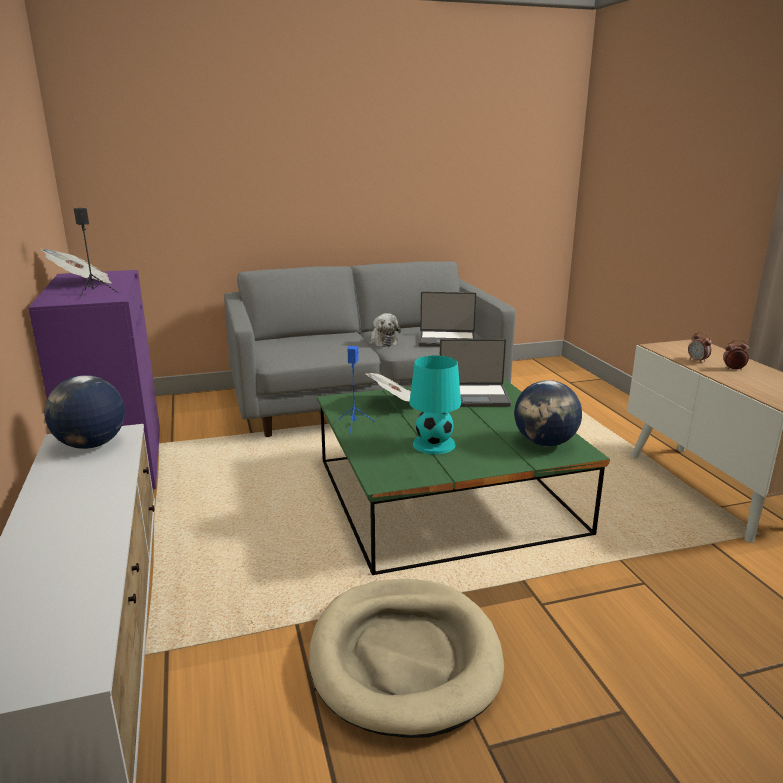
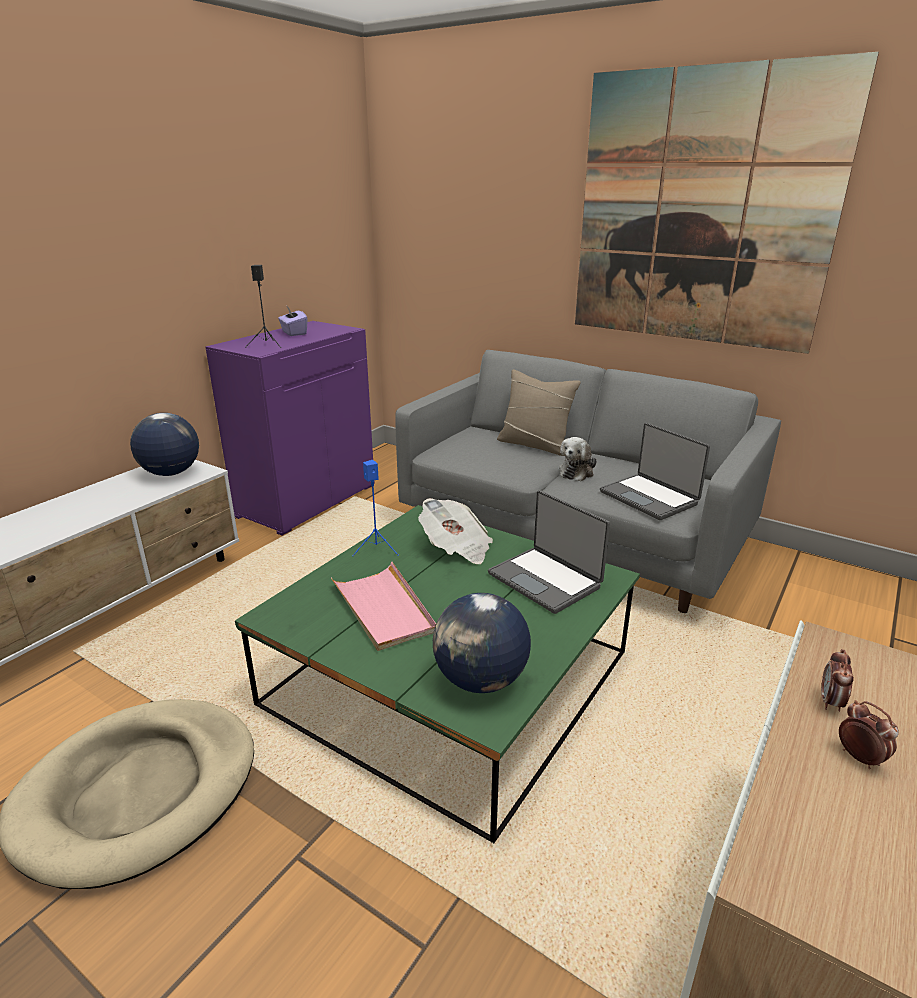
camera: 50 degrees right, 5 degrees up
newspaper [41,249,112,284] -> purple tissue box [278,307,307,336]
turquoise table lamp [409,356,461,454] -> pink tray [331,562,436,651]
none -> beige pillow [497,370,581,456]
none -> picture [575,52,879,354]

